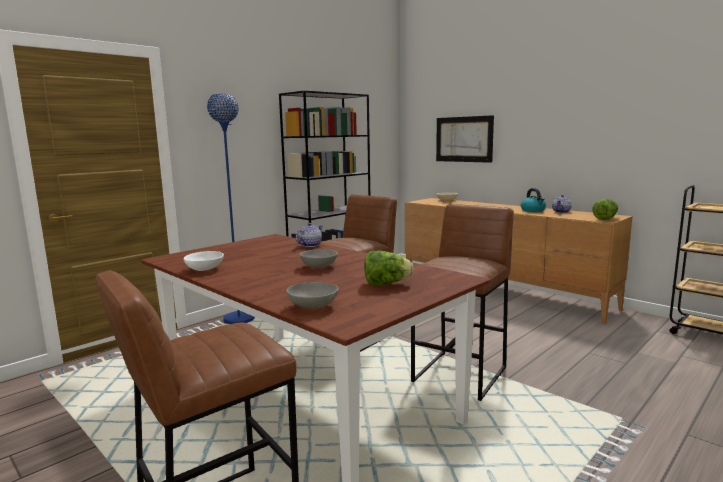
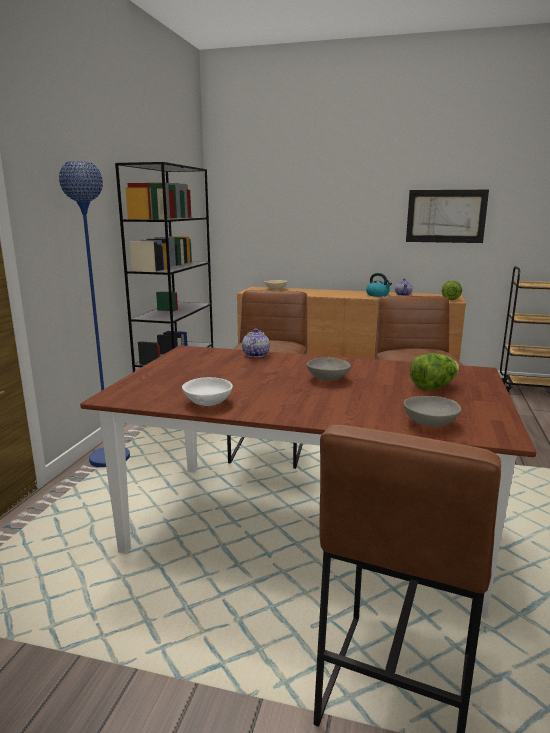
camera: 30 degrees left, 5 degrees up
picture [436,115,494,163] -> picture moved to [406,190,489,243]

